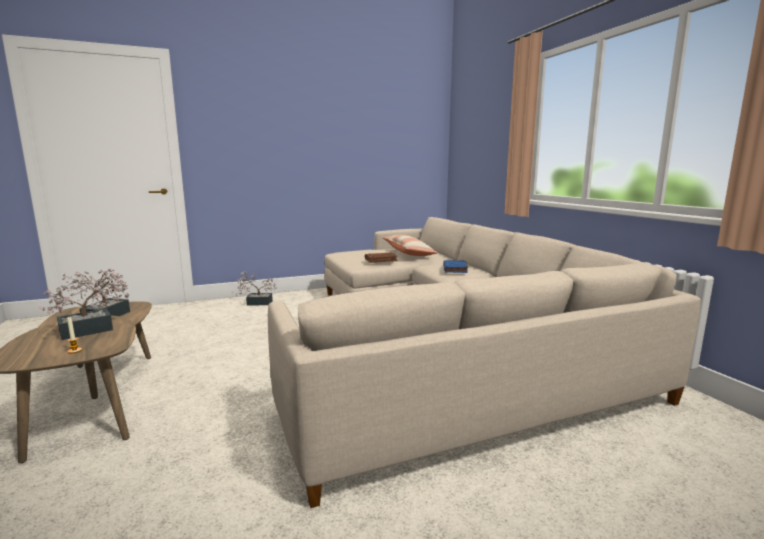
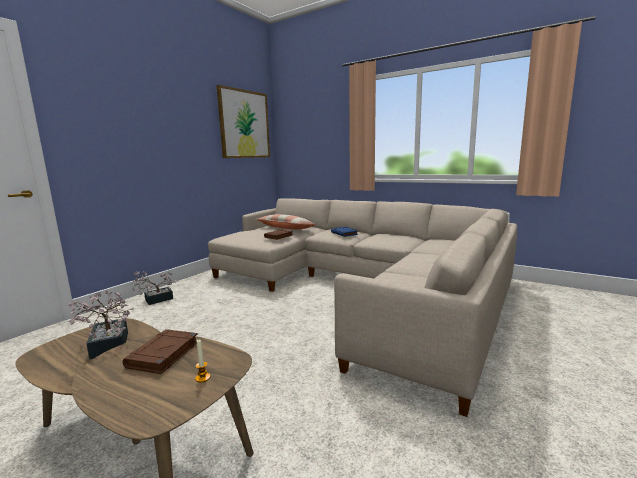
camera: 35 degrees left, 0 degrees up
potted plant [38,269,129,340] -> brown book [123,329,197,374]
none -> picture [216,85,270,158]

